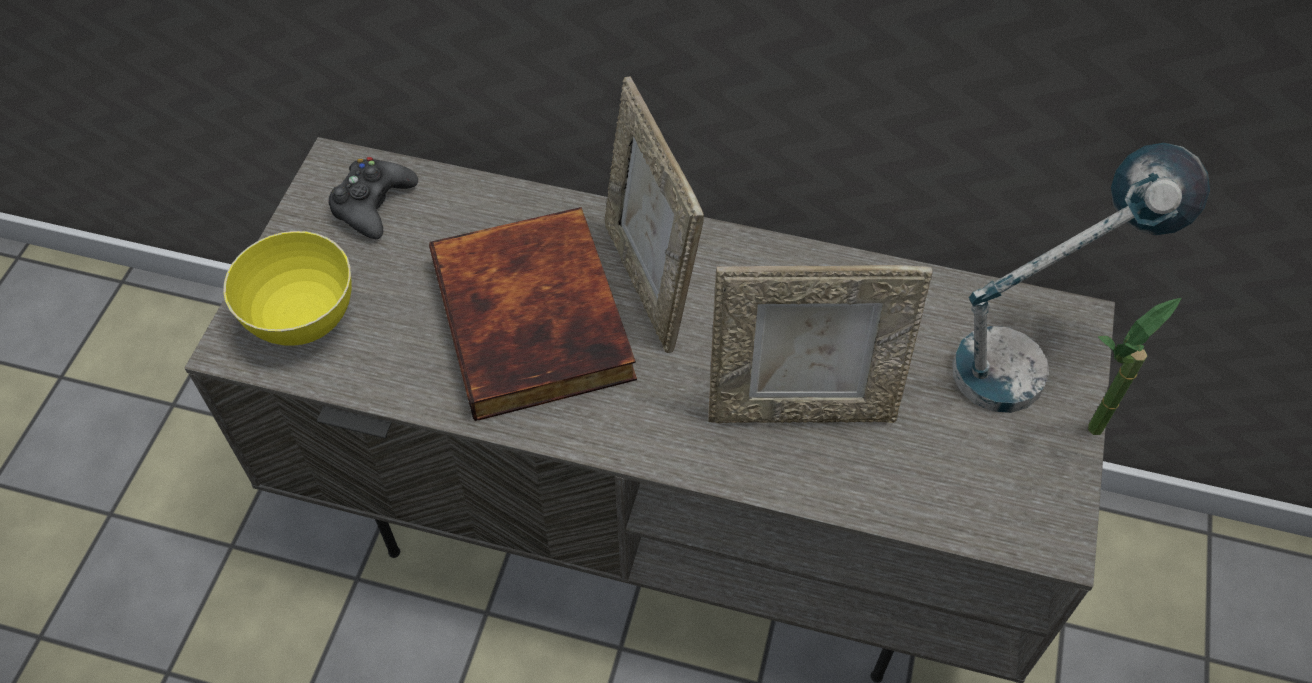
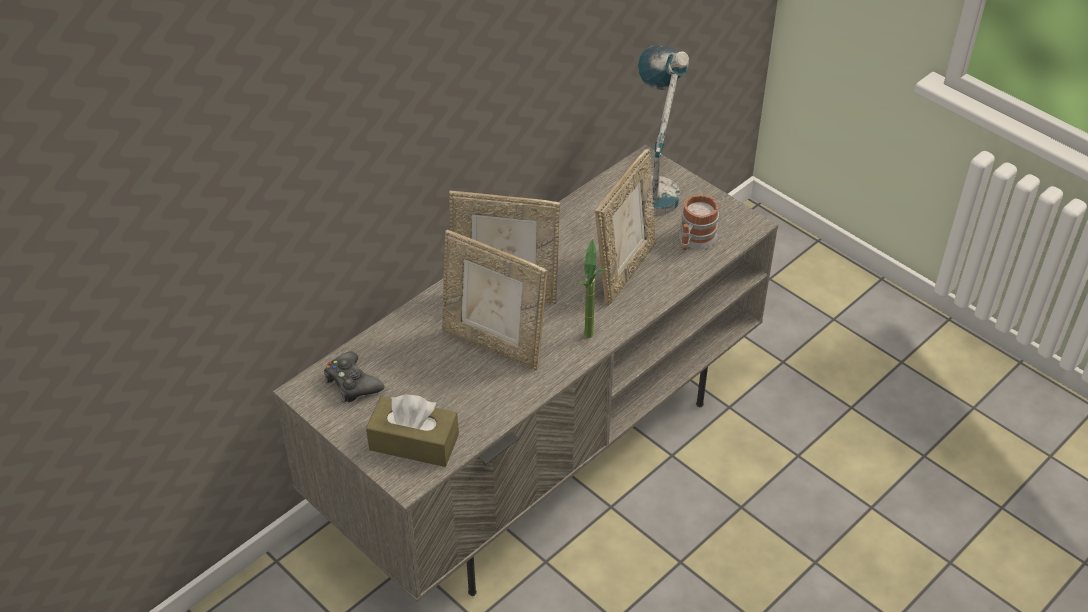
camera: 60 degrees left, 10 degrees down
yellow bowl [223,231,352,346] -> brown tissue box [366,394,459,467]
book [429,207,637,421] -> picture frame [442,230,547,370]
potted plant [1088,298,1181,435] -> potted plant moved to [579,239,605,338]
none -> mug [679,194,719,250]

